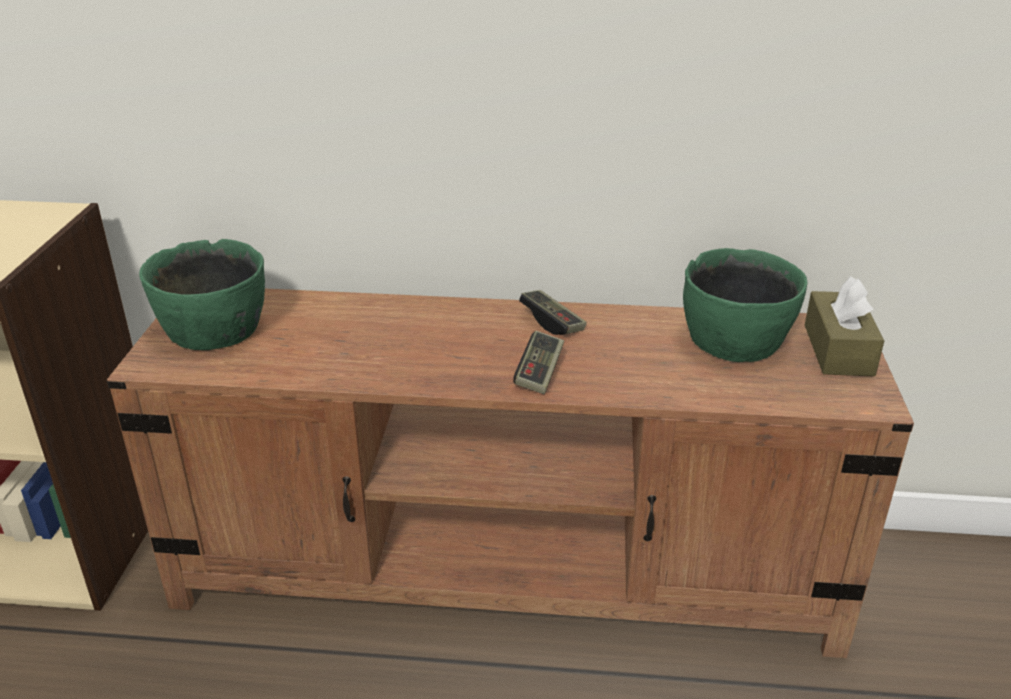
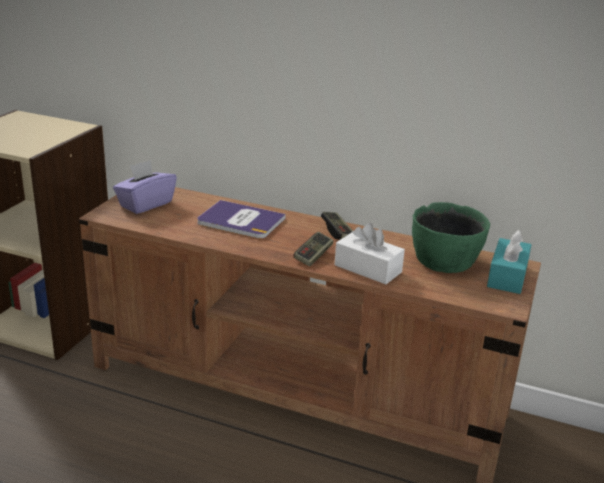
camera: 15 degrees right, 5 degrees down
green bowl [139,239,265,350] -> purple tissue box [113,160,177,214]
brown tissue box [805,276,884,376] -> turquoise tissue box [487,230,531,294]
none -> book [198,200,286,239]
none -> white tissue box [335,223,405,284]

